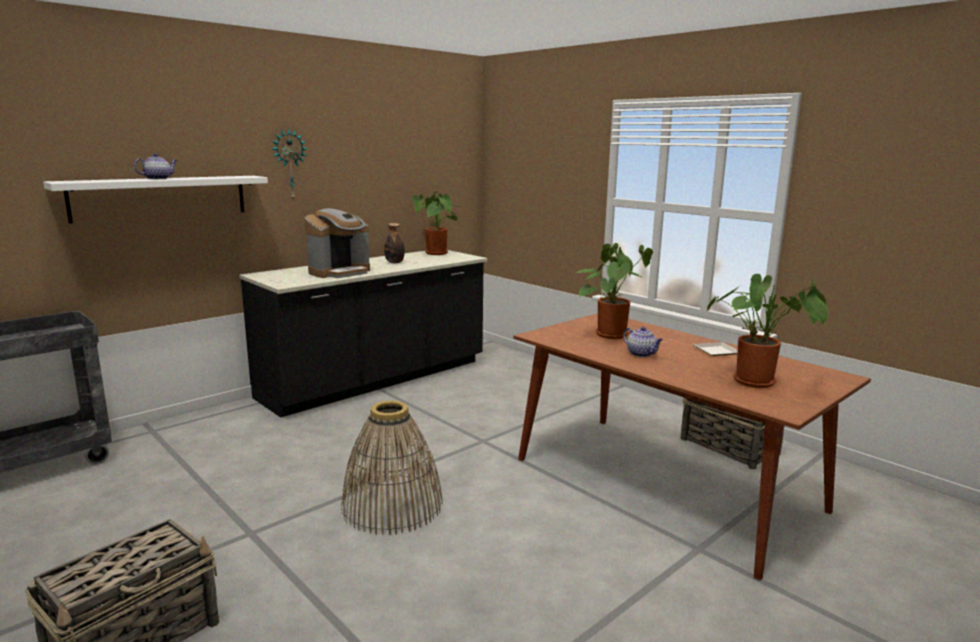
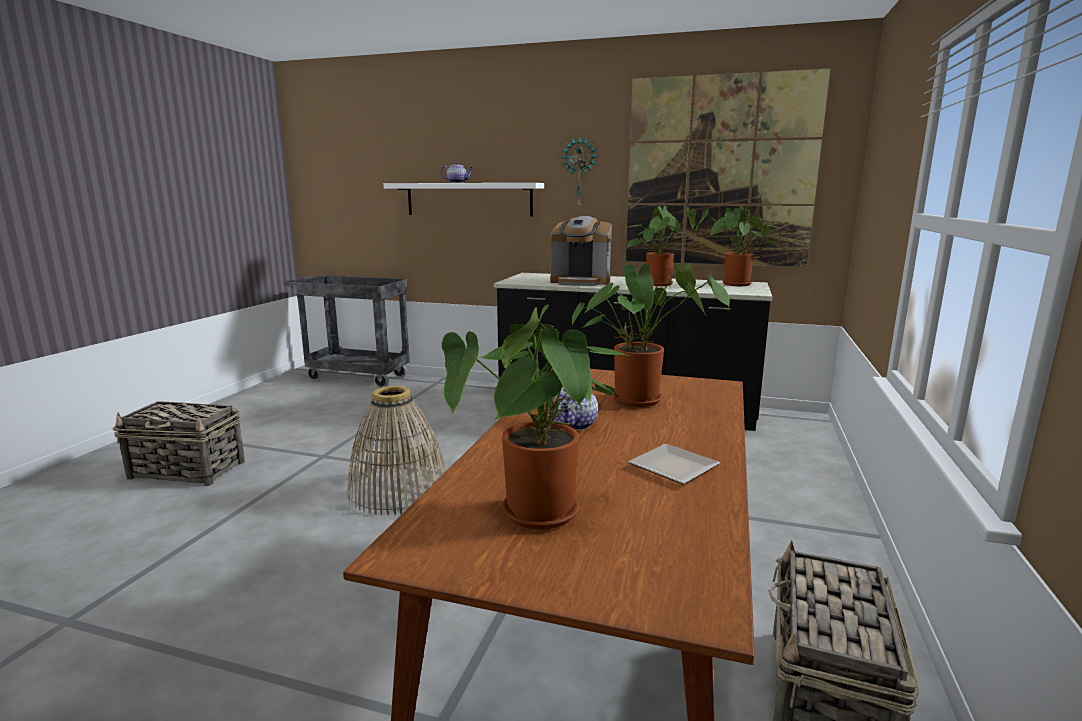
camera: 60 degrees right, 0 degrees up
bottle [384,223,405,263] -> potted plant [626,206,697,286]
none -> picture [626,69,830,267]

